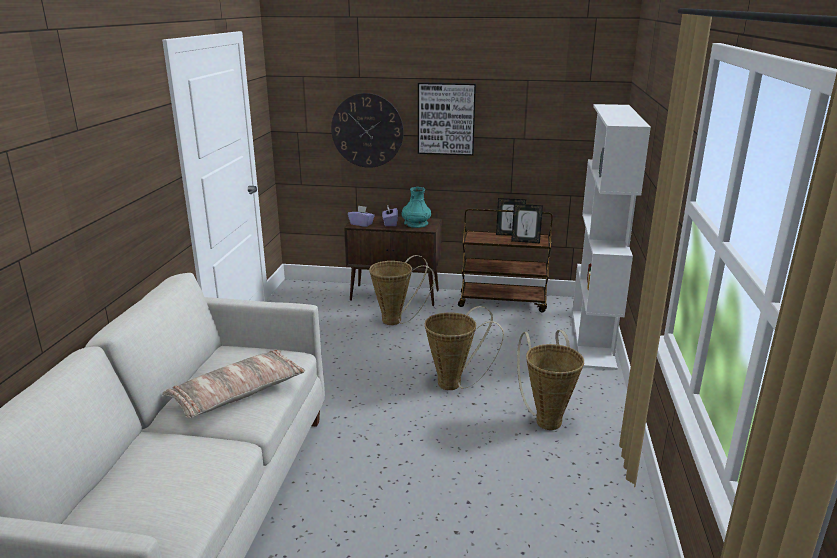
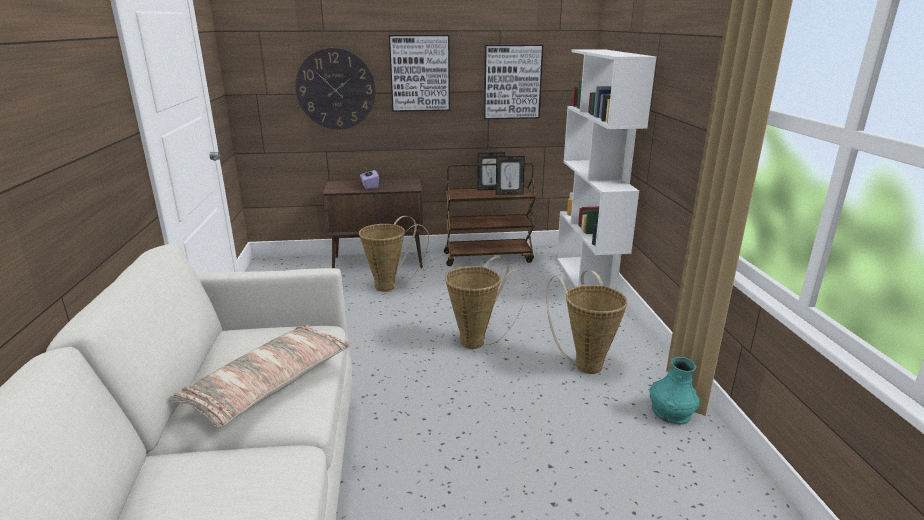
camera: 15 degrees left, 0 degrees up
purple tissue box [348,205,375,227] -> none
turquoise vase [402,187,431,228] -> turquoise vase moved to [650,357,700,424]
none -> picture [484,45,543,119]

